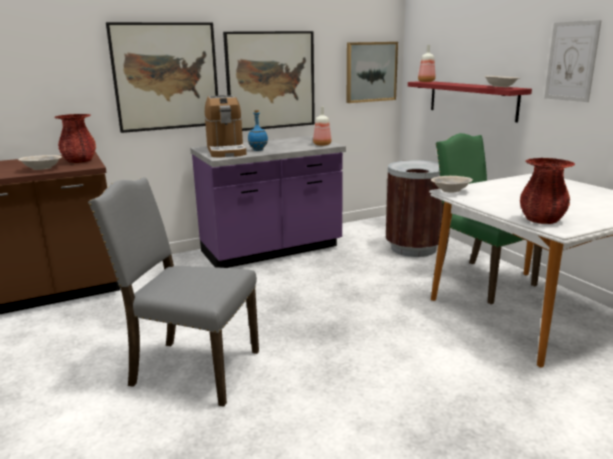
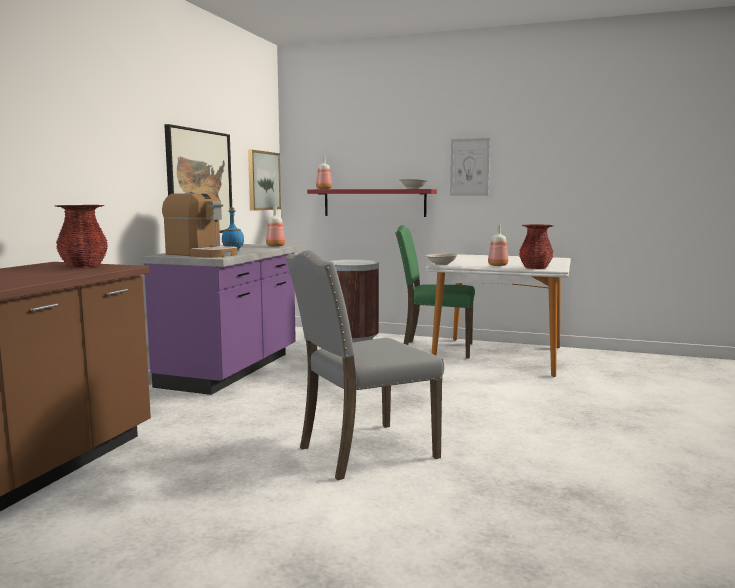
camera: 45 degrees left, 10 degrees down
beige bowl [18,155,62,170] -> none
picture [106,22,218,133] -> none
none -> bottle [488,224,508,266]

